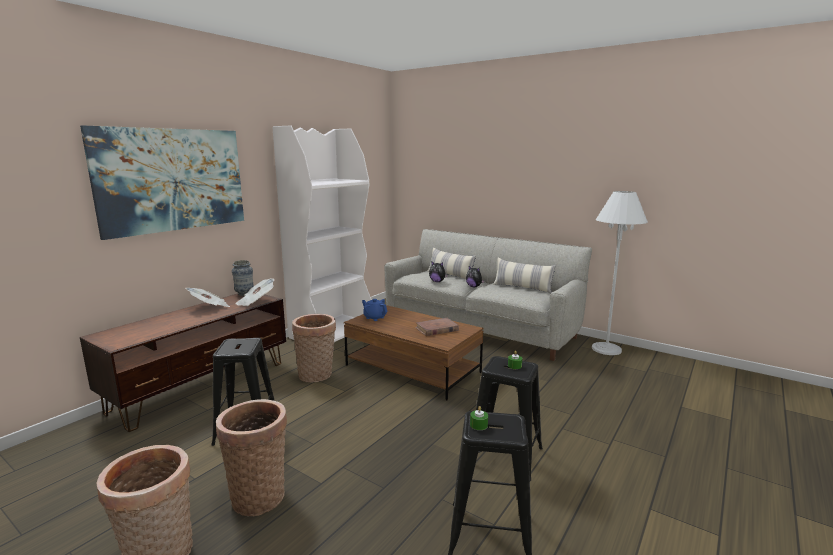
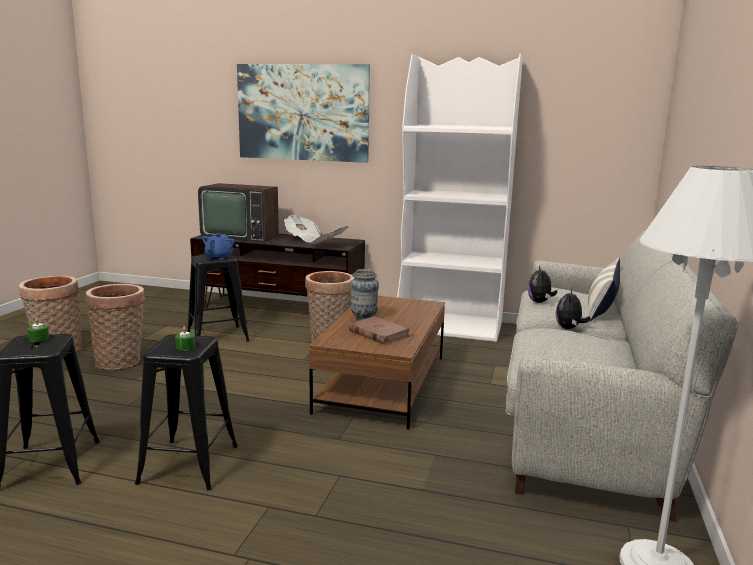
camera: 70 degrees right, 0 degrees up
vase [232,260,254,296] -> vase moved to [350,269,379,320]
blue teapot [362,299,387,321] -> blue teapot moved to [202,233,235,260]
pillow [493,258,556,293] -> none
none -> television [198,183,279,243]

